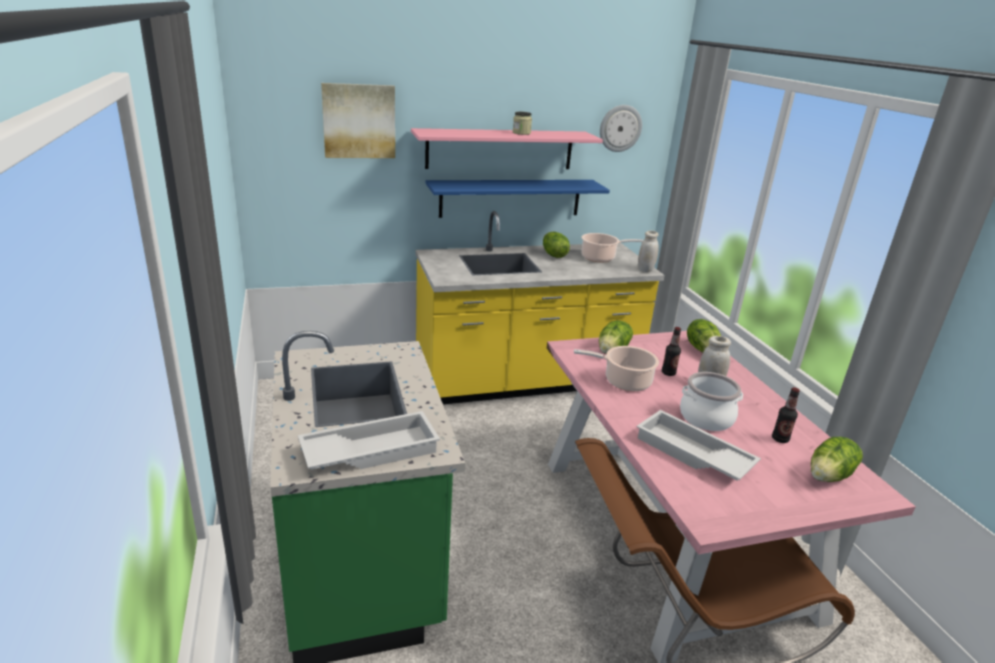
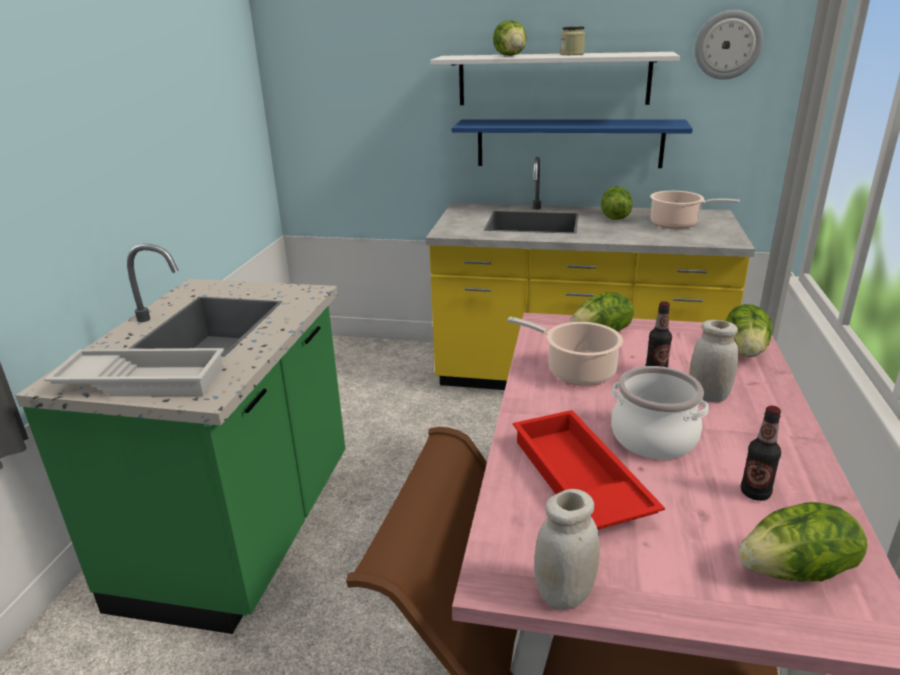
camera: 30 degrees right, 0 degrees up
picture [321,83,395,158] -> none
pink shelf [411,128,603,169] -> white shelf [430,52,680,105]
white tray [637,410,761,481] -> red tray [513,410,665,530]
white jar [638,231,659,272] -> white jar moved to [534,489,600,610]
none -> lettuce [493,20,527,56]

